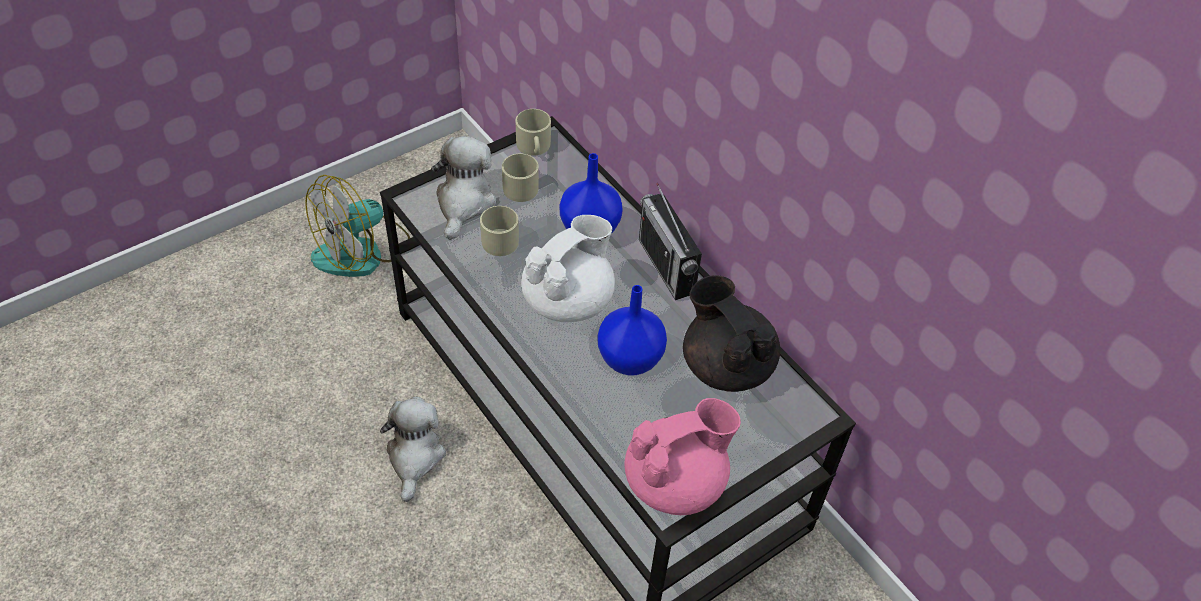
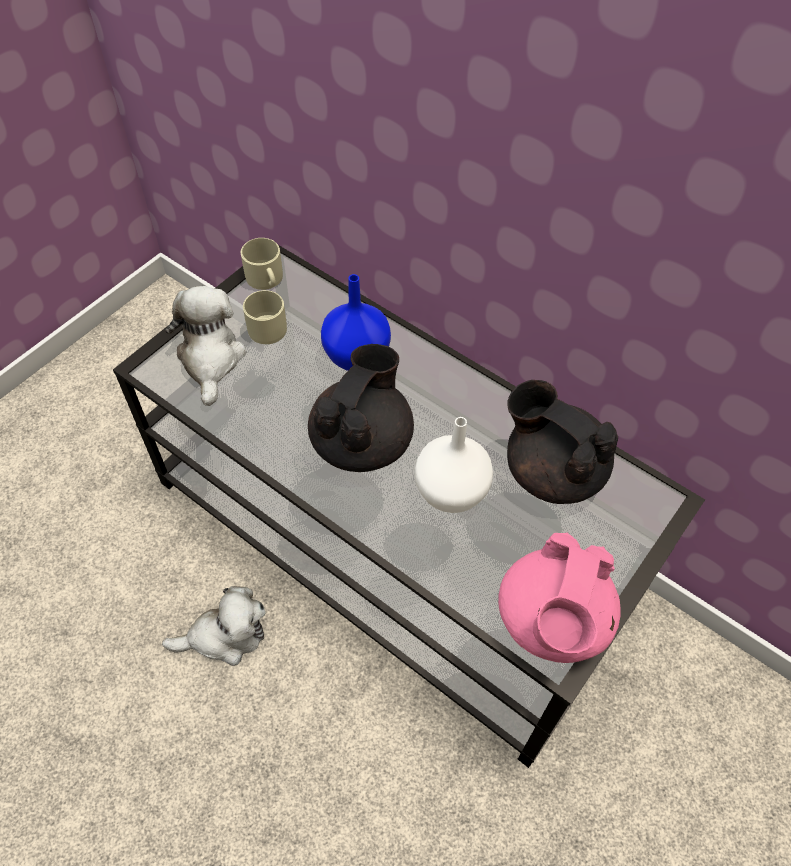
camera: 15 degrees left, 5 degrees up
fan [305,175,410,277] -> none
plush toy [380,397,446,502] -> plush toy turned 90 degrees clockwise [162,586,266,666]
beige mug [480,206,519,256] -> none
white teapot [521,215,615,322] -> black teapot [308,344,414,472]
blue vase [597,285,667,376] -> white vase [415,417,493,513]
pink teapot [625,398,741,515] -> pink teapot turned 150 degrees clockwise [498,533,621,663]
radio [639,183,702,300] -> none

